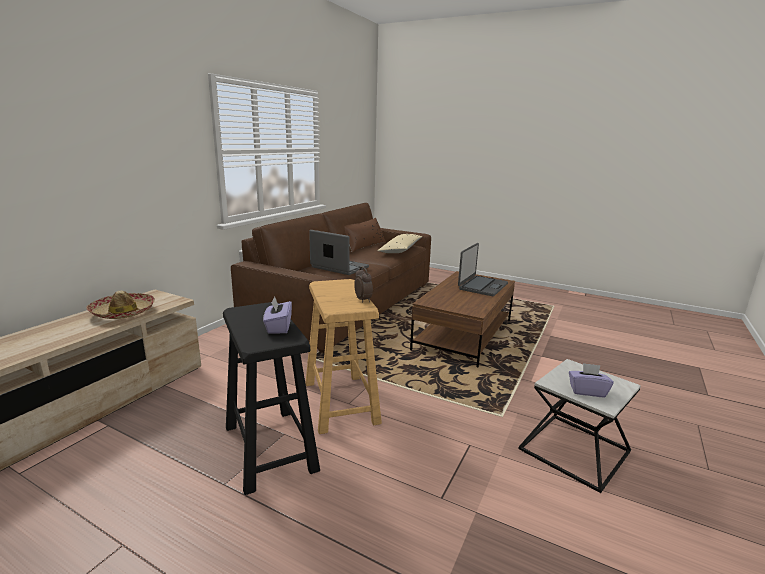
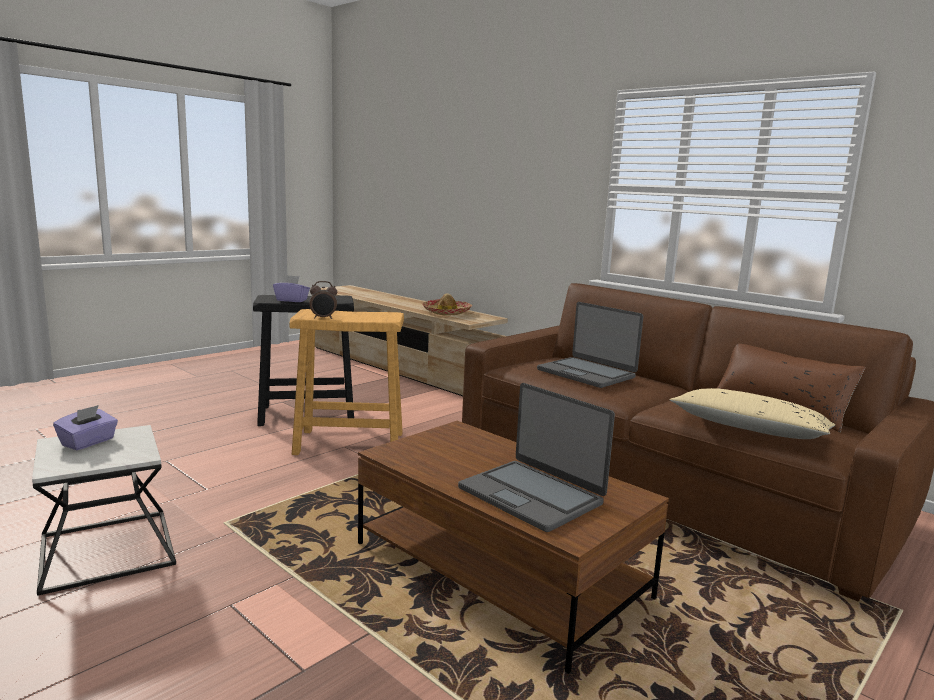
camera: 105 degrees right, 5 degrees down
laptop [309,230,369,275] -> laptop turned 90 degrees clockwise [537,302,644,388]

